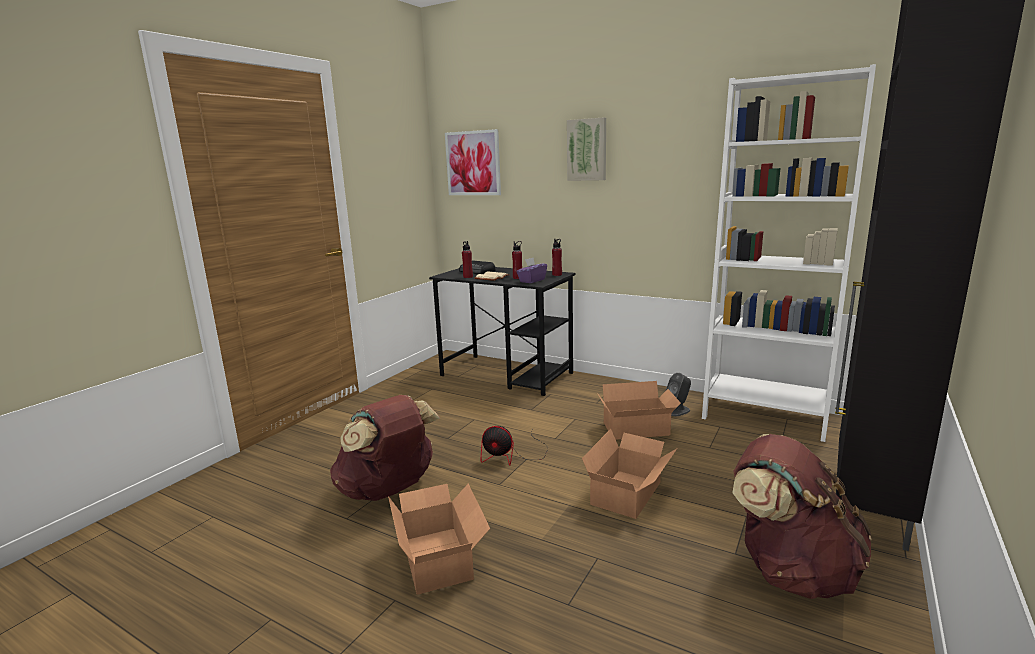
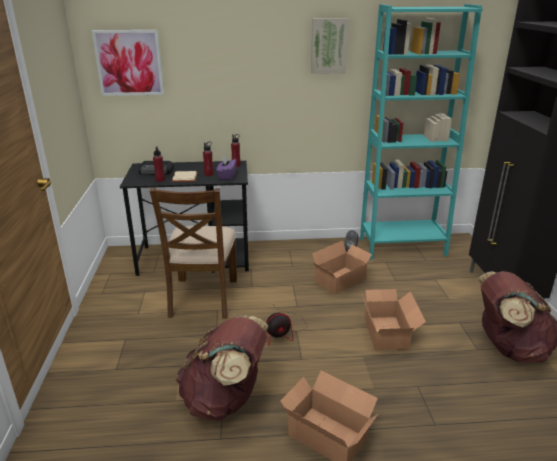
camera: 35 degrees left, 10 degrees up
picture [567,117,606,181] -> picture moved to [311,18,349,74]
white bookcase [702,64,876,442] -> turquoise bookcase [360,4,483,259]
none -> brown chair [150,188,237,319]

